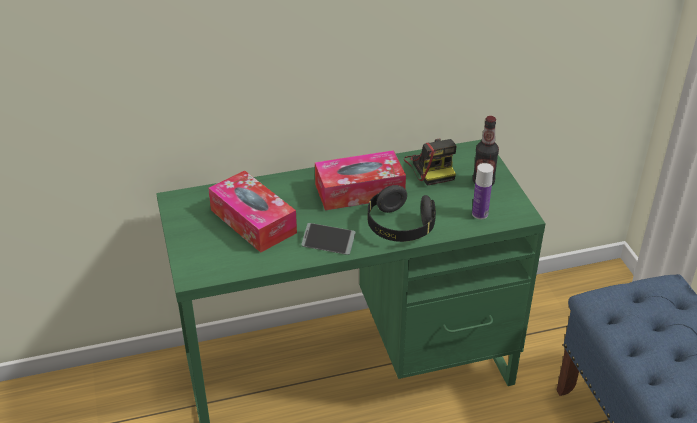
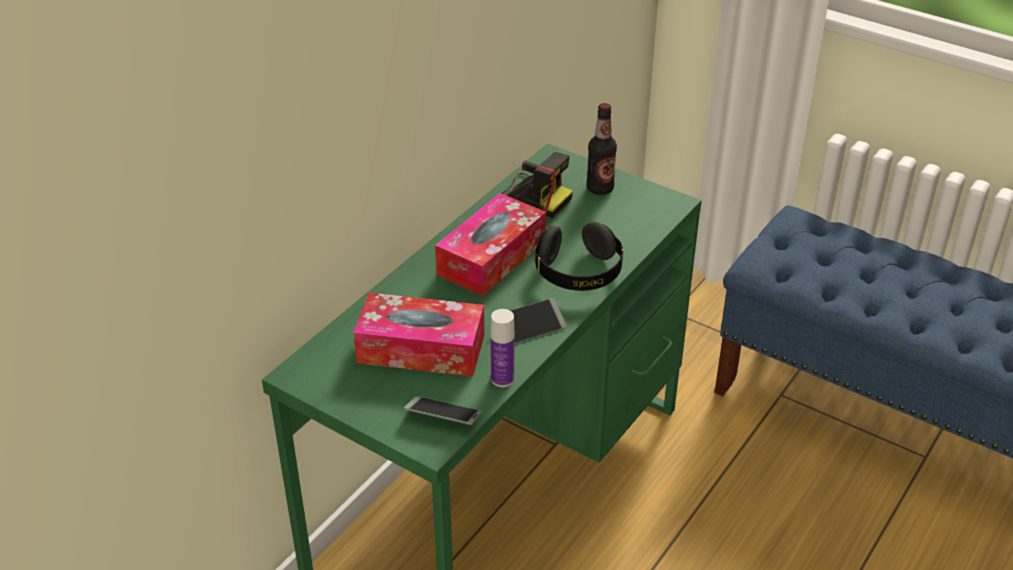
camera: 40 degrees left, 0 degrees up
bottle [472,163,493,219] -> bottle moved to [491,309,515,387]
none -> phone [404,397,482,425]

